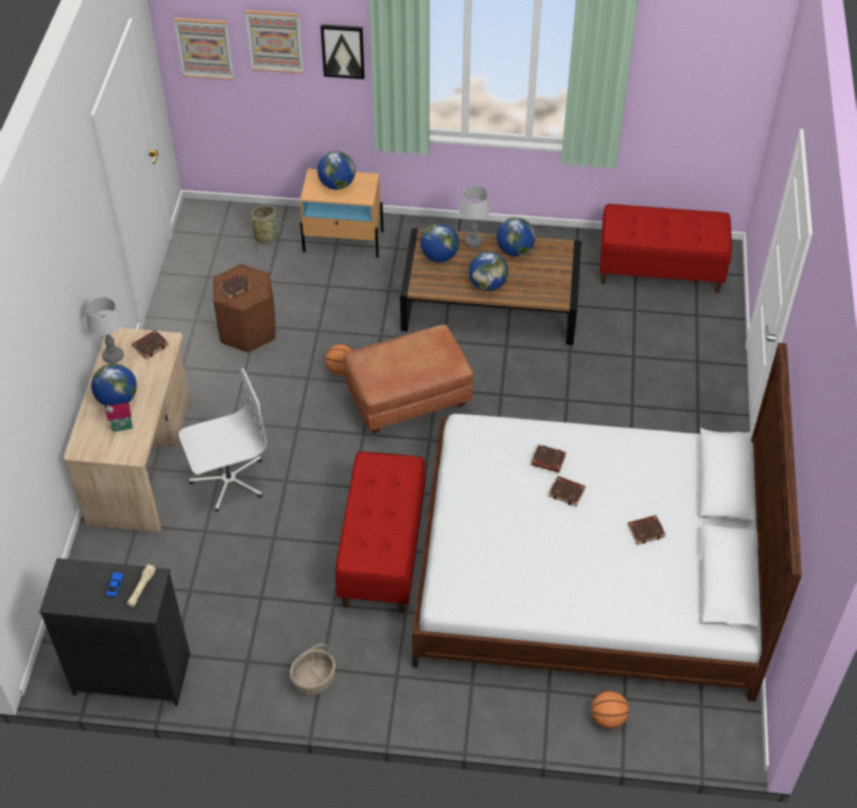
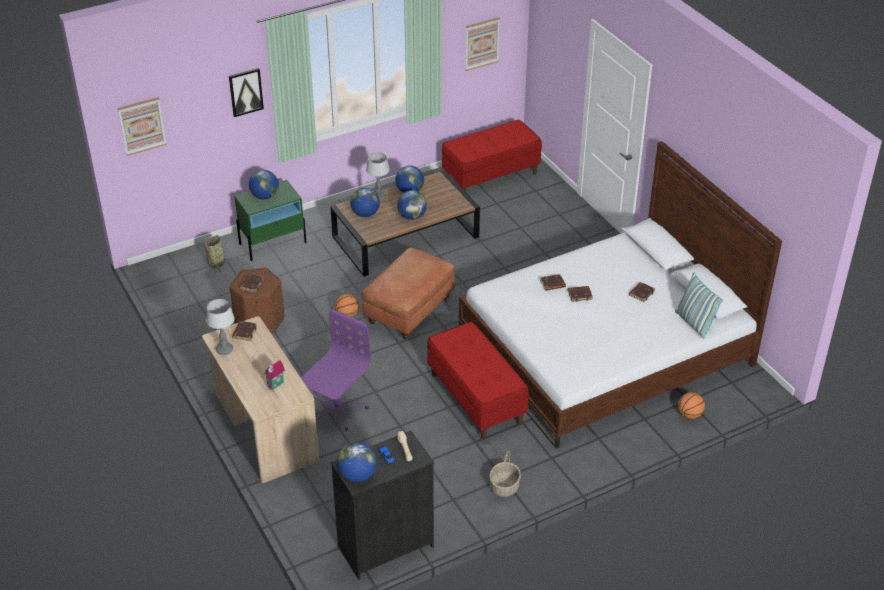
camera: 35 degrees left, 10 degrees down
globe [91,363,137,406] -> globe moved to [337,442,377,482]
white office chair [179,368,267,512] -> purple office chair [301,310,371,431]
picture [245,10,304,74] -> picture moved to [465,17,500,71]
beige nightstand [300,169,383,258] -> green nightstand [234,180,307,261]
none -> pillow [675,273,723,339]

